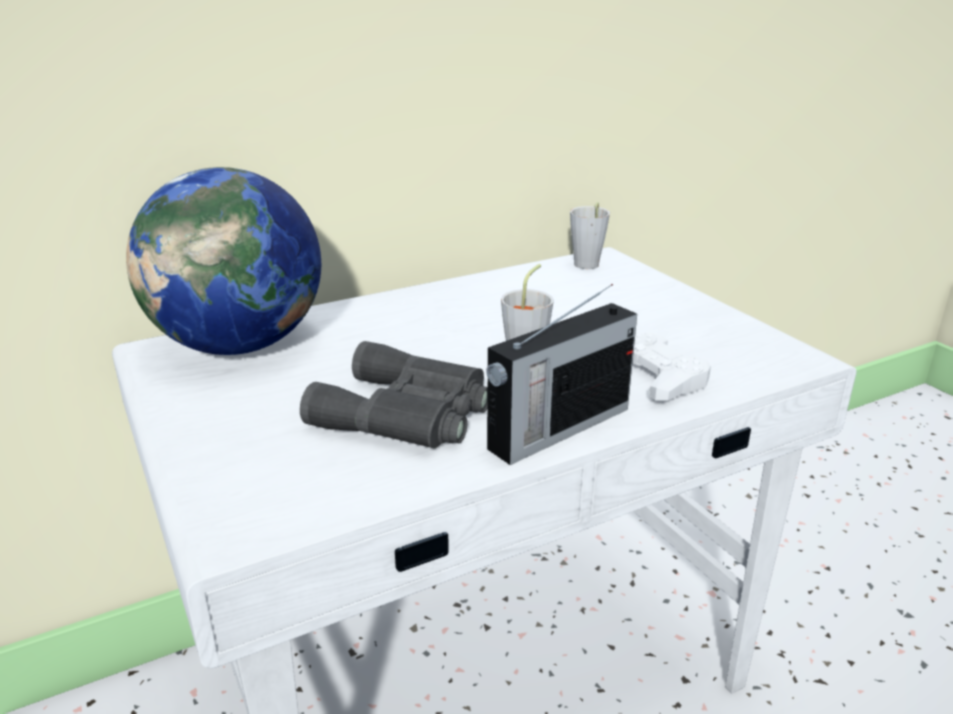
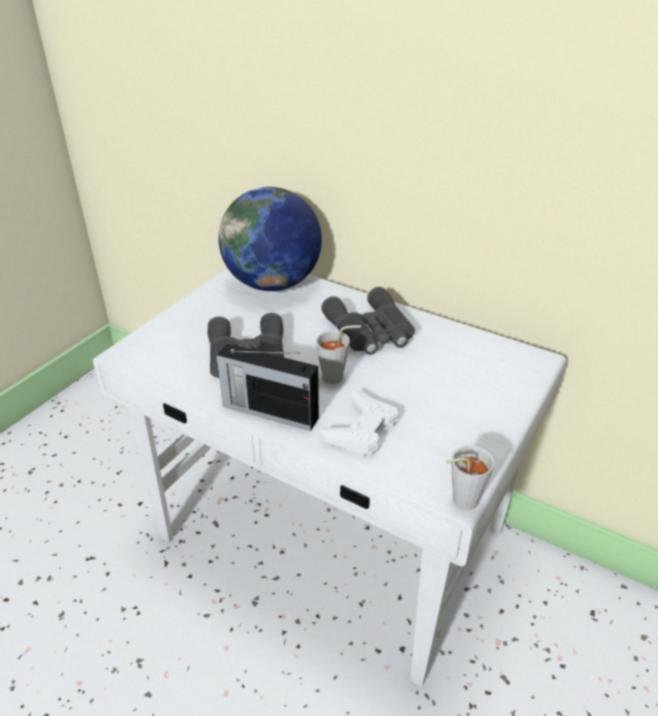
camera: 60 degrees right, 10 degrees up
grey cup [570,202,610,269] -> grey cup moved to [446,445,494,510]
none -> grey binoculars [321,287,415,355]

